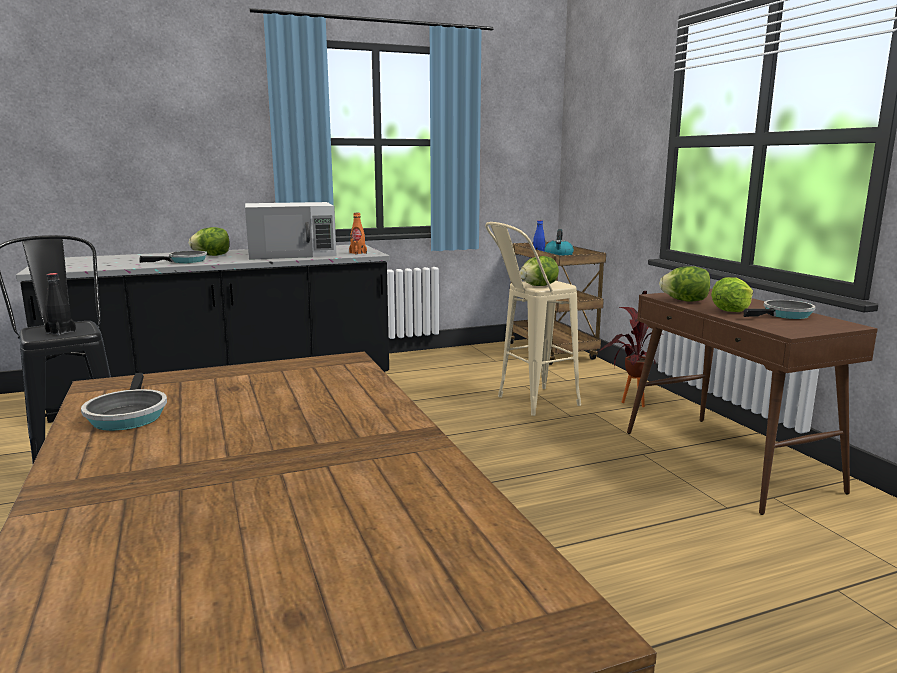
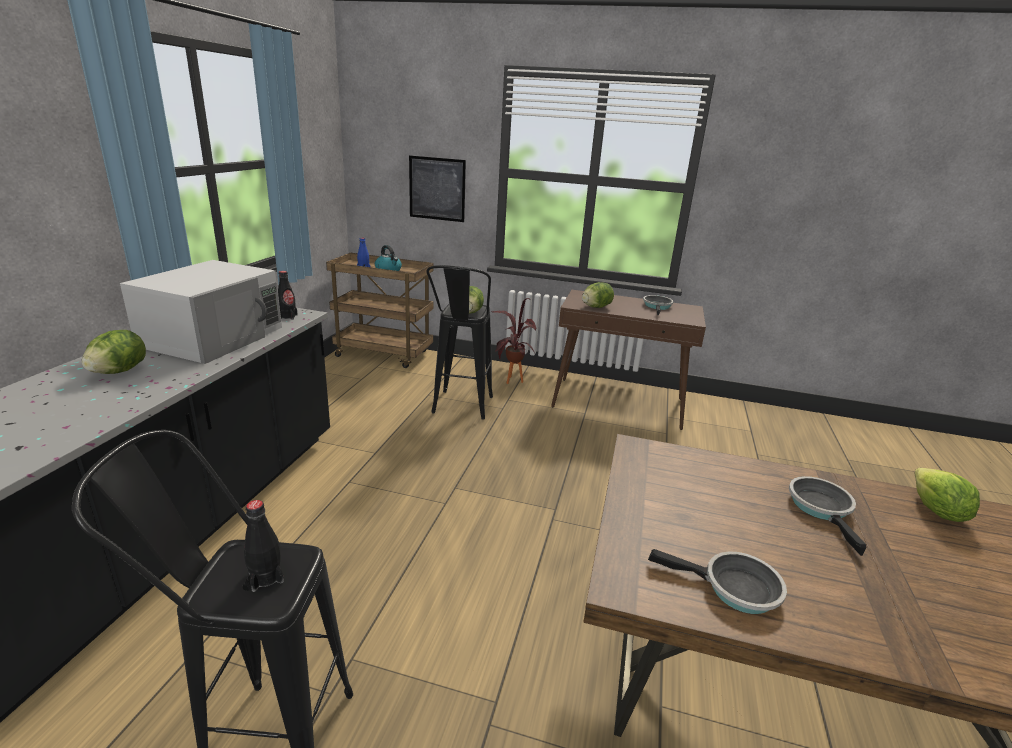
camera: 55 degrees left, 10 degrees up
frying pan [140,251,207,263] -> frying pan moved to [789,476,867,556]
orange bottle [349,213,367,255] -> black bottle [278,271,298,320]
beige stool [485,222,581,416] -> black stool [426,265,493,420]
lettuce [711,277,753,312] -> lettuce moved to [914,468,980,522]
none -> picture [409,156,466,222]

